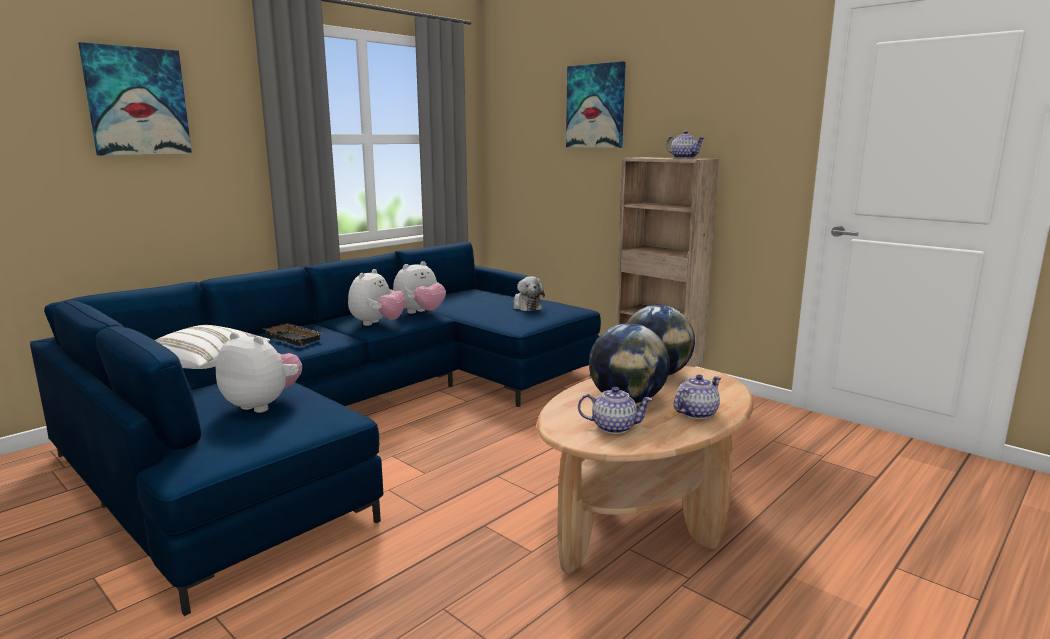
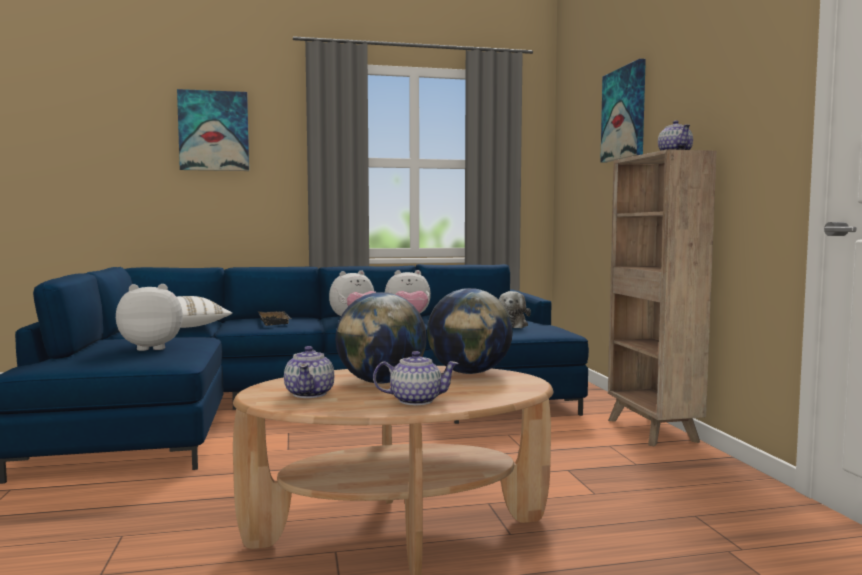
camera: 35 degrees right, 10 degrees down
plush toy [215,332,302,413] -> plush toy turned 75 degrees counterclockwise [116,284,183,351]
teapot [578,387,653,434] -> teapot turned 45 degrees clockwise [284,346,334,398]

